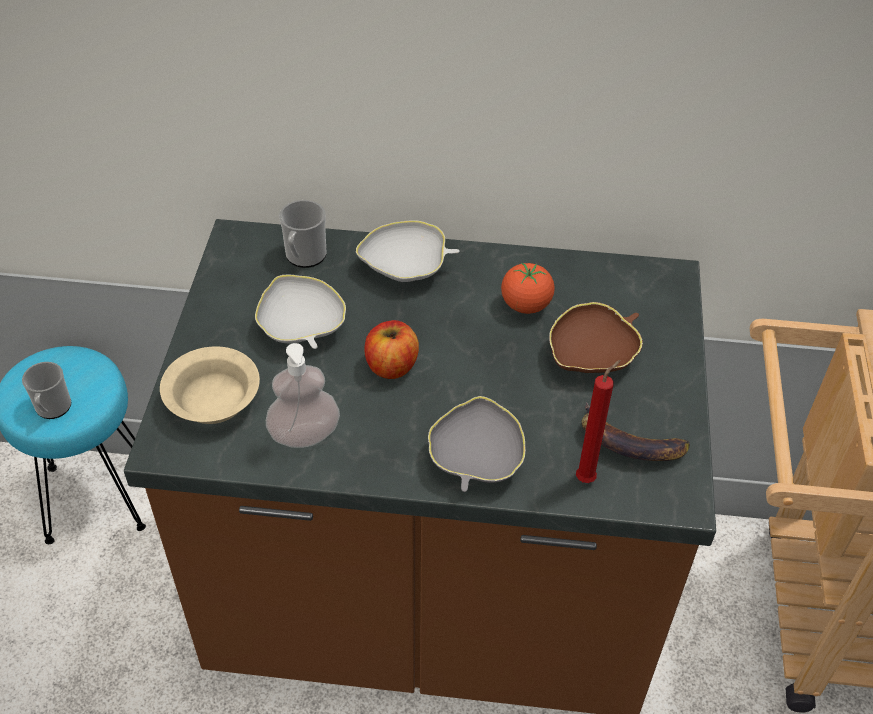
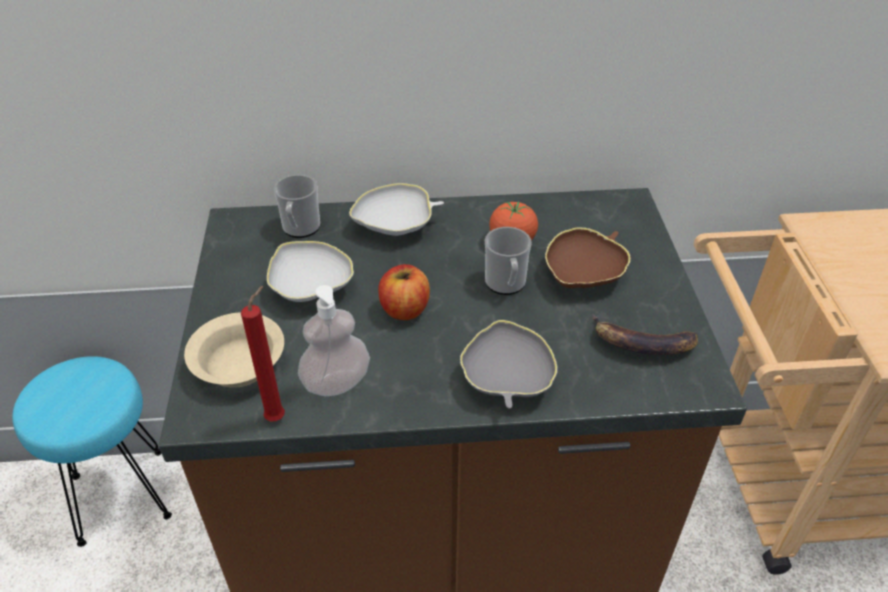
camera: 10 degrees left, 5 degrees down
mug [22,362,71,419] -> mug moved to [485,227,532,295]
red candle [576,360,620,483] -> red candle moved to [241,286,285,421]

